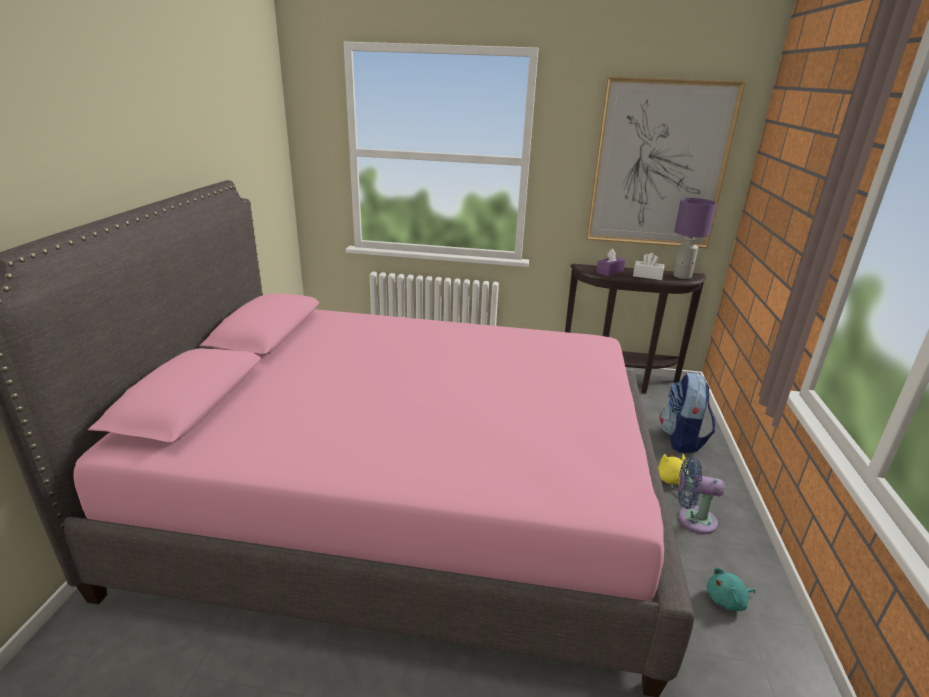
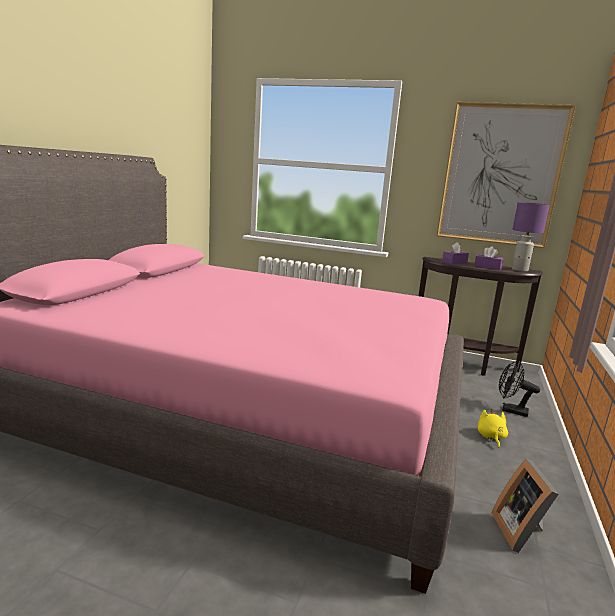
camera: 10 degrees right, 10 degrees down
white tissue box [633,253,665,280] -> purple tissue box [474,246,503,270]
backpack [660,372,715,453] -> black fan [499,361,540,417]
blue fan [678,457,724,534] -> none
turquoise plush toy [707,568,756,611] -> picture frame [492,459,559,553]

